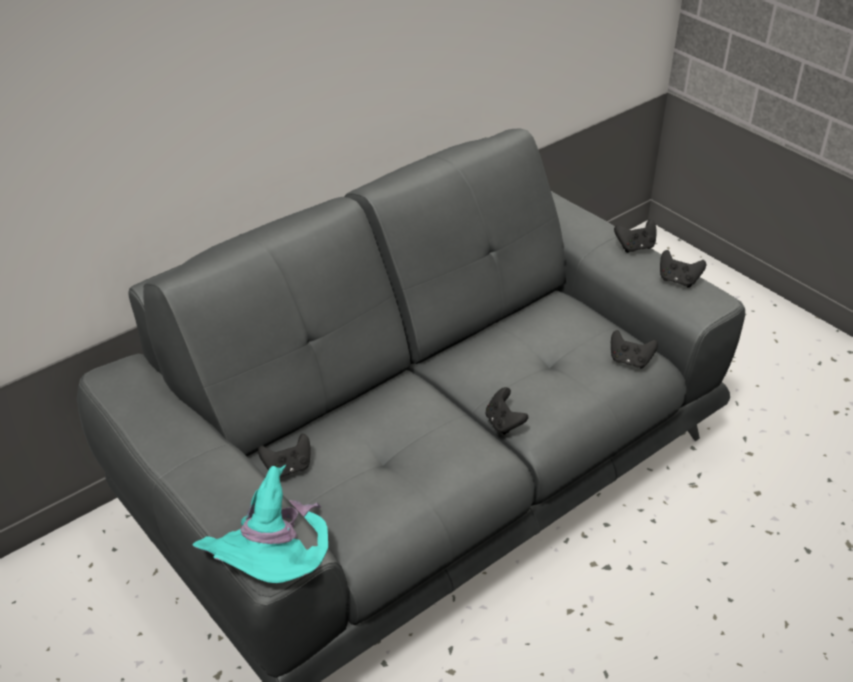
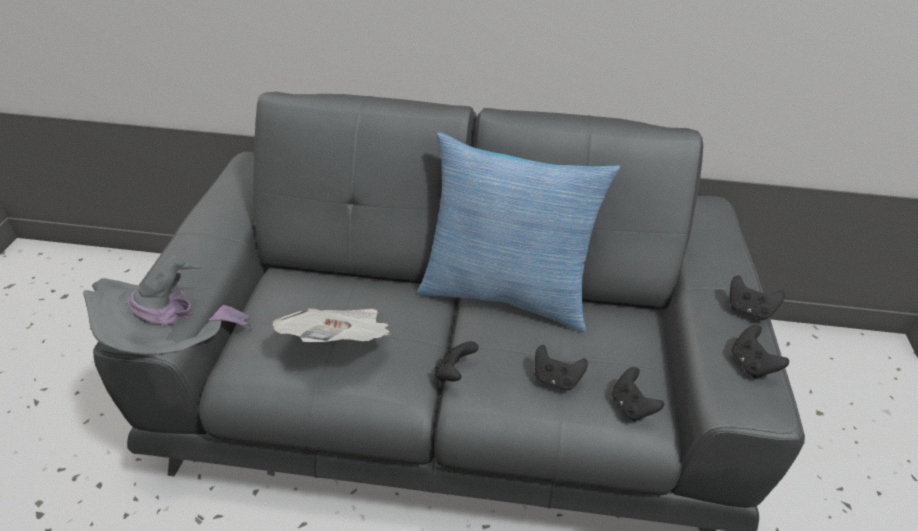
camera: 45 degrees right, 0 degrees up
turquoise hat [193,465,328,583] -> grey hat [83,255,254,355]
black game controller [258,434,310,478] -> black game controller moved to [535,345,588,391]
none -> newspaper [273,308,391,342]
none -> pillow [417,132,620,333]

